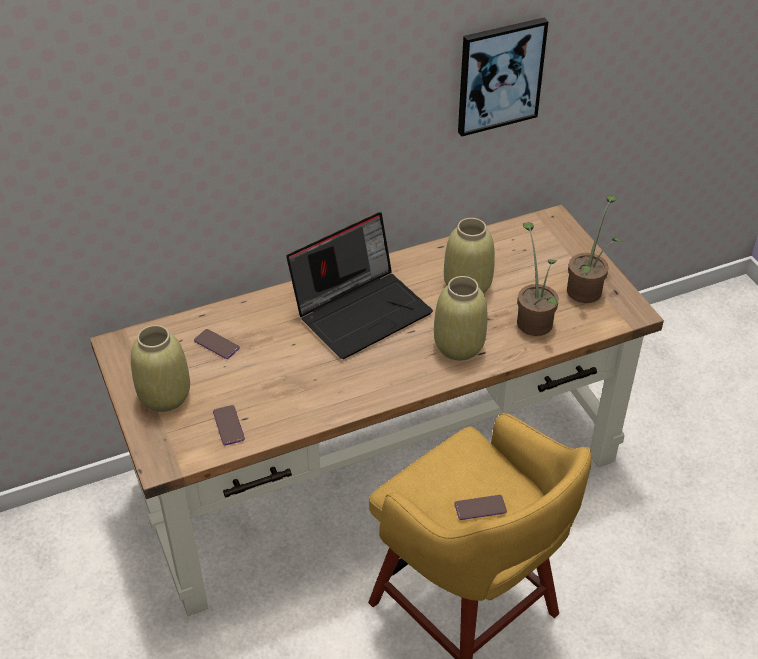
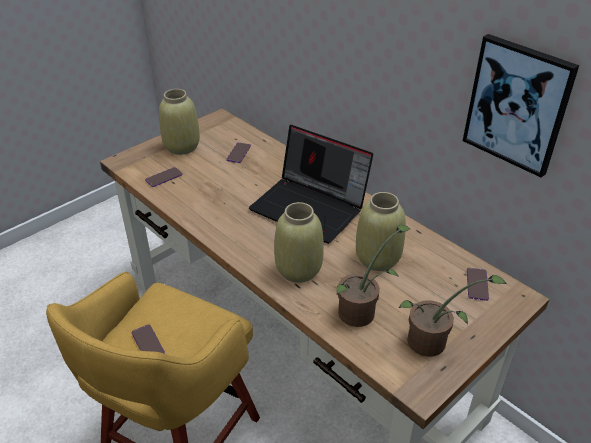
camera: 70 degrees right, 5 degrees down
none -> phone [467,268,489,301]

